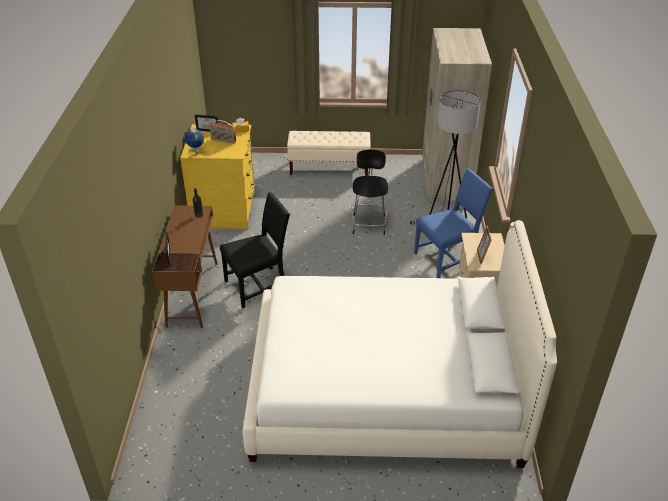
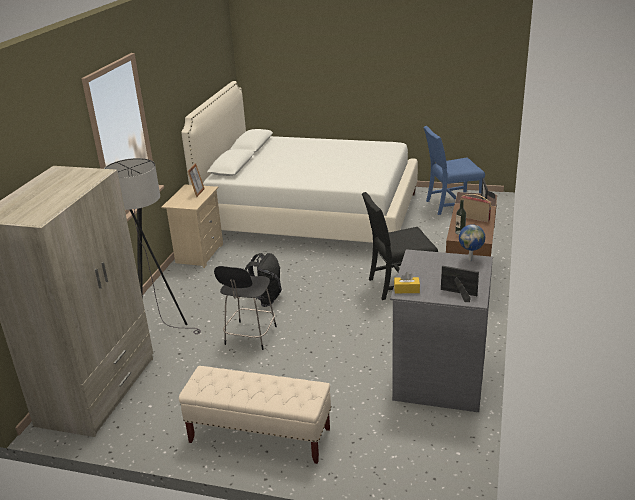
camera: 165 degrees left, 10 degrees down
yellow dresser [180,124,255,229] -> grey dresser [390,249,493,412]
radio [210,120,236,144] -> radio moved to [459,194,491,222]
blue chair [414,168,493,278] -> blue chair moved to [423,126,485,215]
none -> black backpack [245,253,282,307]

